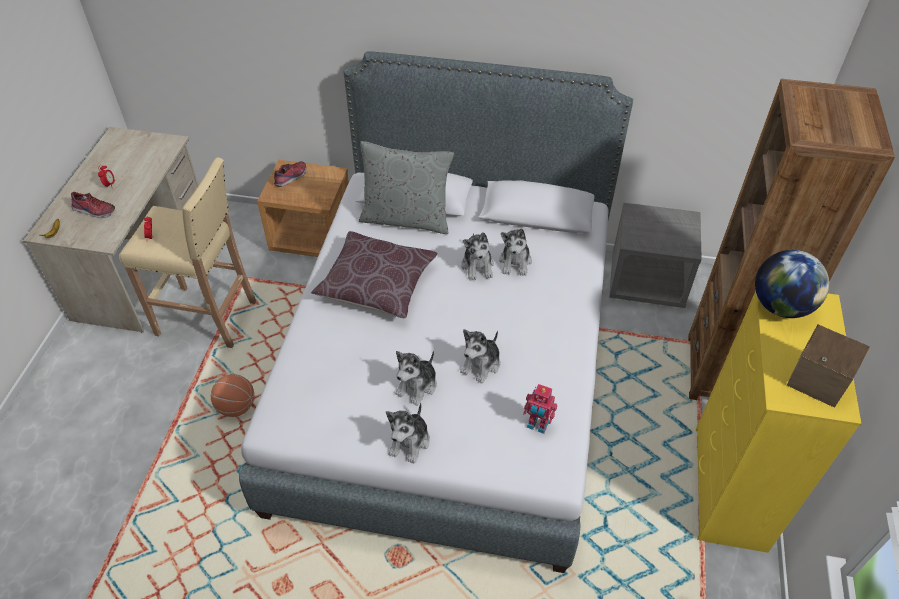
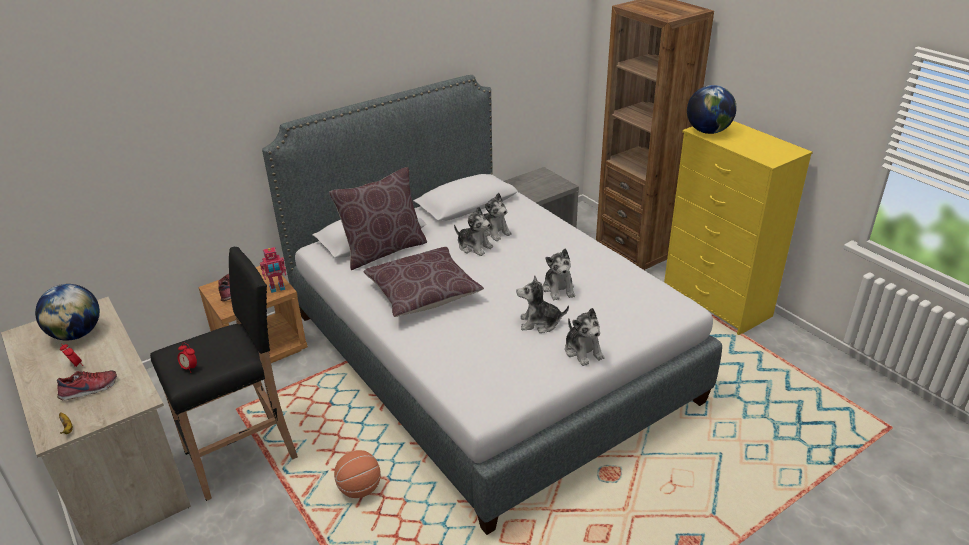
camera: 45 degrees left, 15 degrees down
beige stool [119,157,256,348] -> black stool [150,247,298,501]
grey pillow [359,141,454,234] -> brown pillow [329,167,427,270]
plush toy [395,351,437,406] -> plush toy turned 105 degrees clockwise [516,275,569,333]
toy robot [523,384,557,434] -> toy robot moved to [260,247,286,293]
toy house [787,324,870,408] -> none
none -> globe [35,284,100,341]

